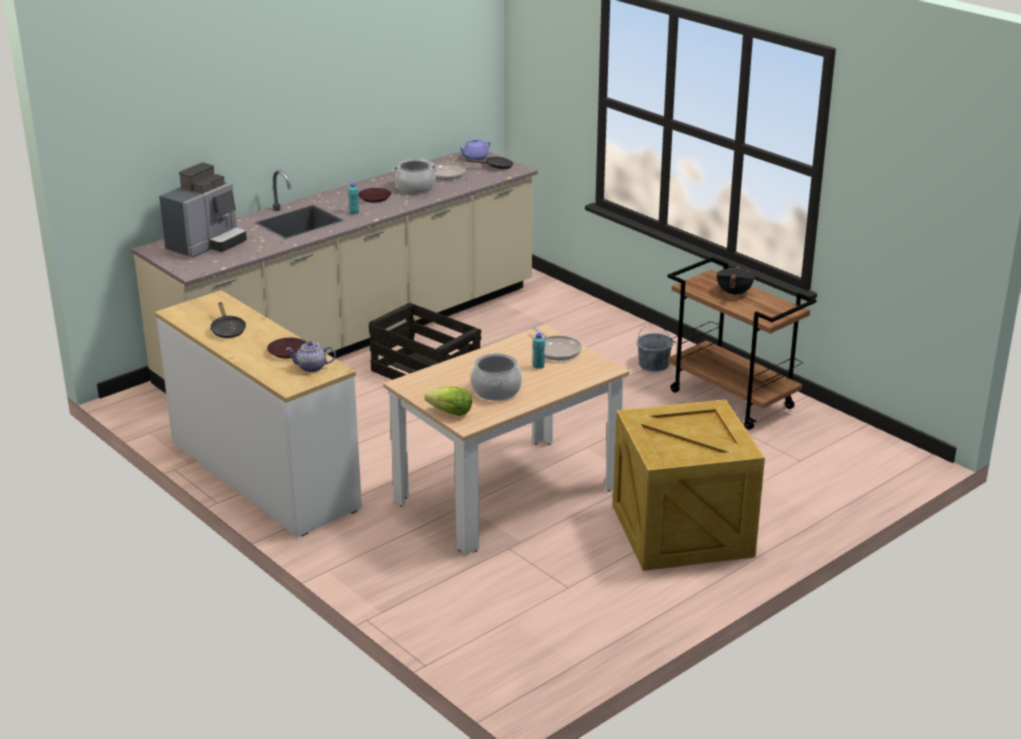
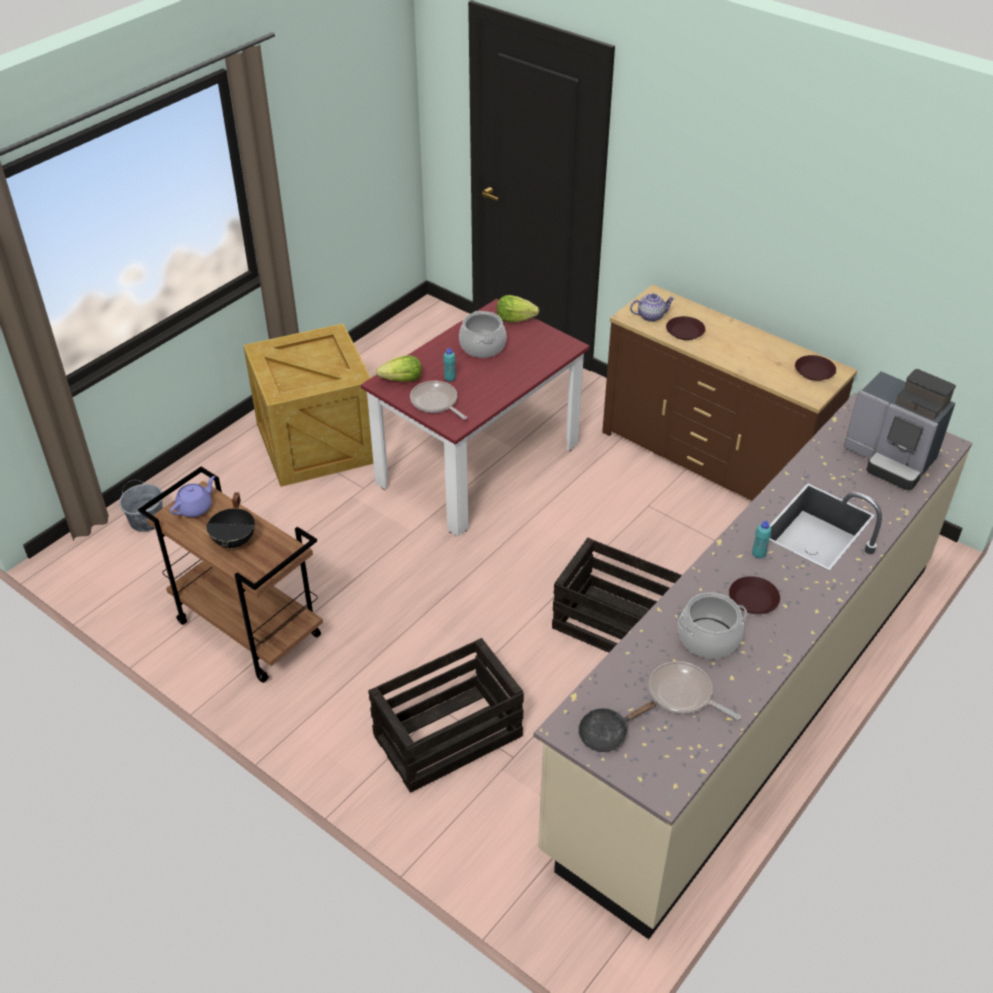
camera: 170 degrees right, 15 degrees up
white dresser [155,290,362,537] -> brown dresser [602,284,857,501]
coffee machine [159,163,247,257] -> coffee machine turned 75 degrees counterclockwise [844,369,956,490]
black frying pan [210,302,246,338] -> none
beige dining table [383,325,629,555] -> red dining table [361,299,590,537]
purple teapot [459,139,491,161] -> purple teapot moved to [170,476,215,517]
grey bucket [636,324,674,372] -> grey bucket moved to [119,480,163,532]
none -> crate [368,638,524,793]
none -> lettuce [376,355,422,382]
none -> brown plate [795,355,836,381]

